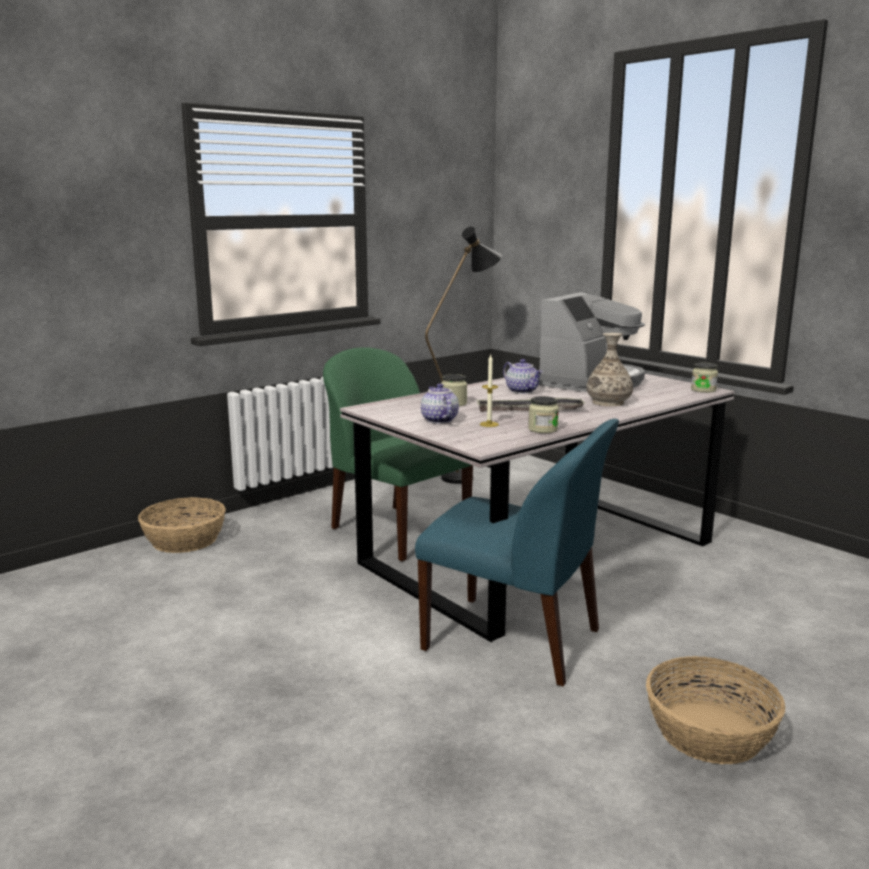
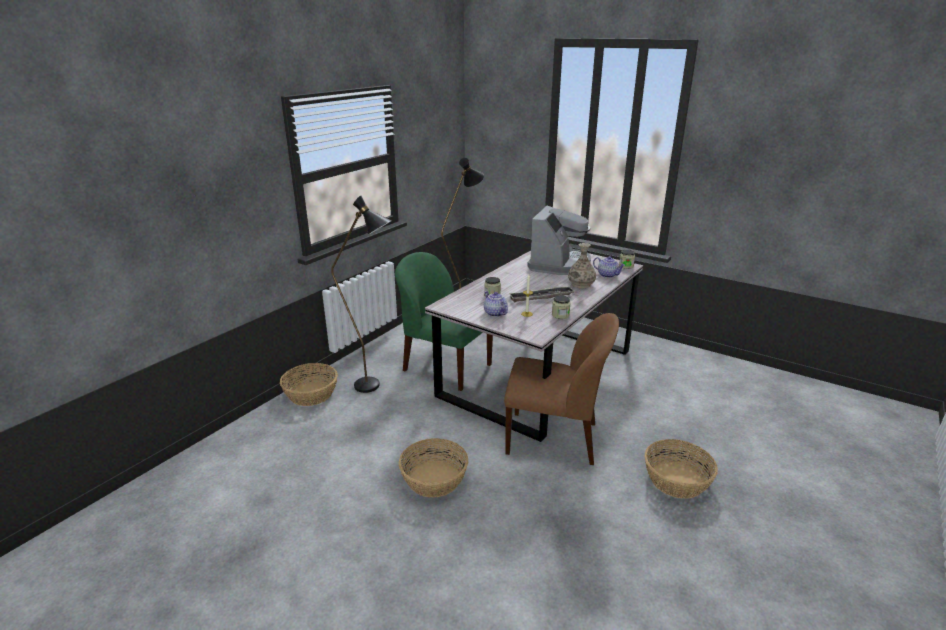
camera: 15 degrees left, 10 degrees up
blue chair [415,419,619,686] -> brown chair [504,313,619,465]
teapot [503,359,543,394] -> teapot moved to [593,256,625,278]
none -> black floor lamp [331,196,392,393]
none -> basket [399,438,468,497]

